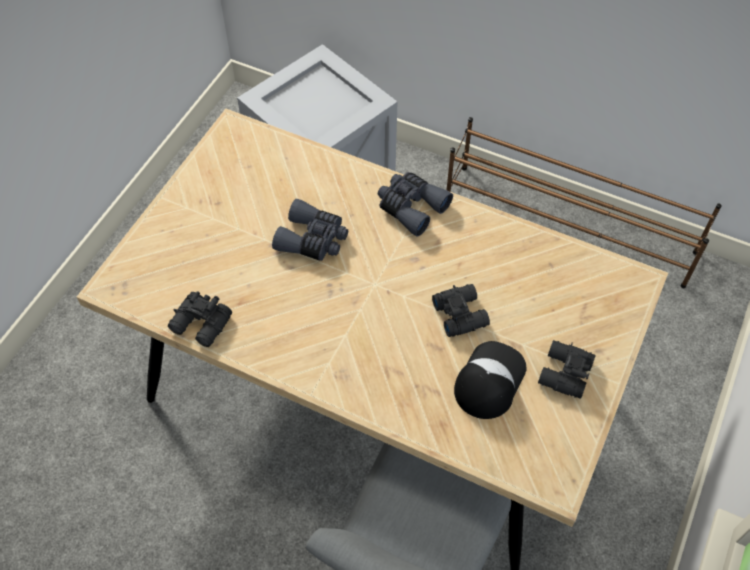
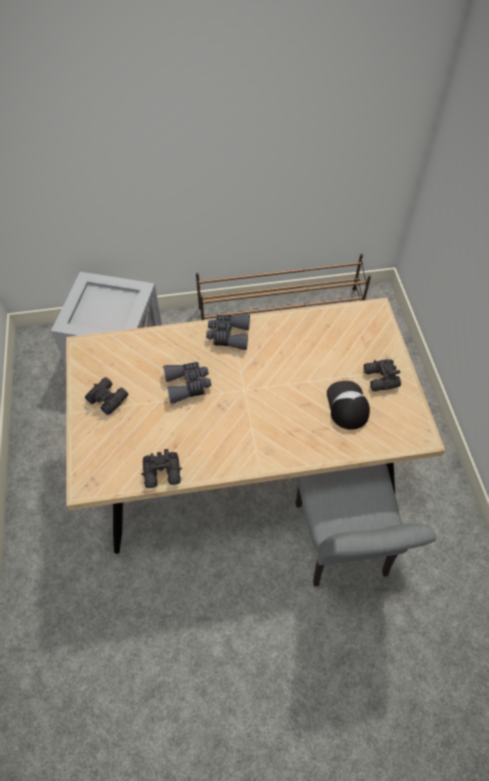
camera: 35 degrees left, 0 degrees up
black binoculars [432,284,490,337] -> black binoculars moved to [85,377,128,415]

